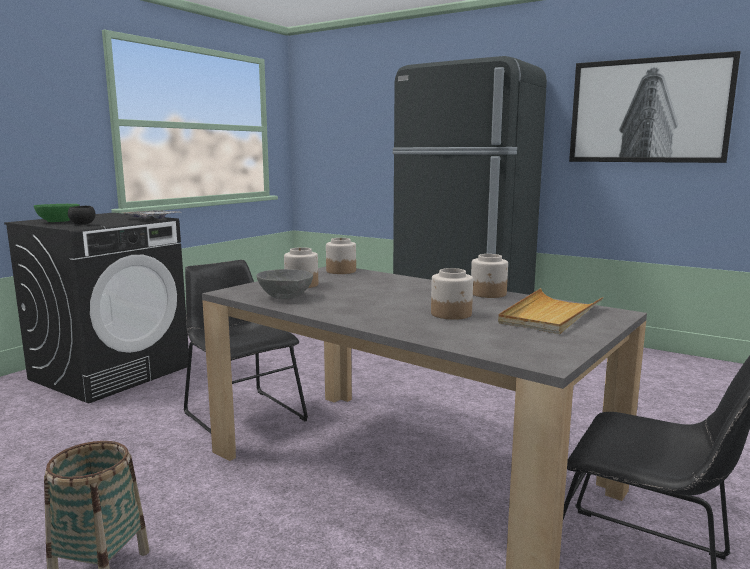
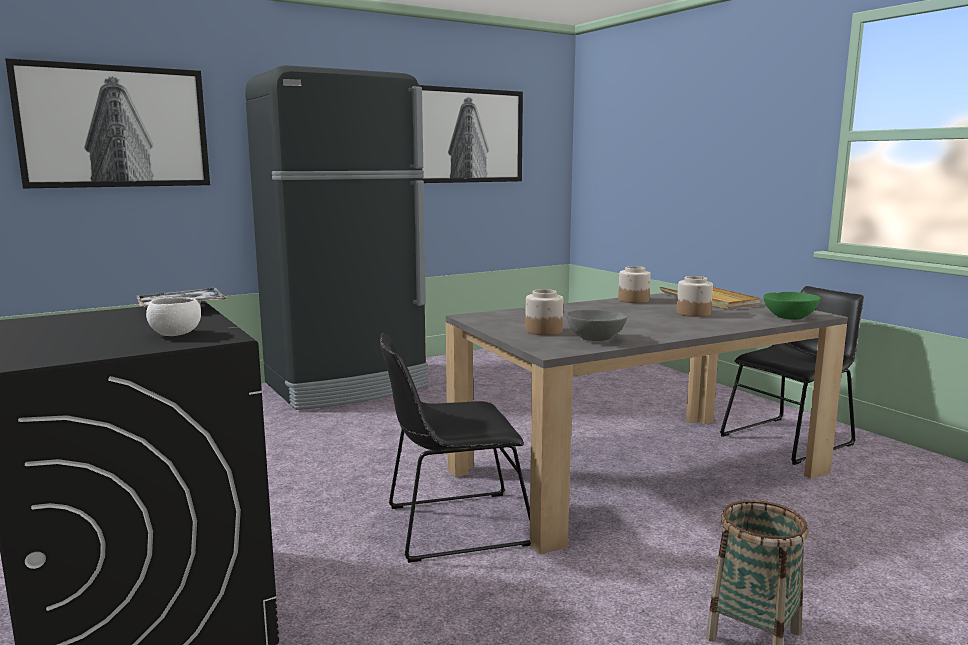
camera: 65 degrees left, 0 degrees up
green bowl [34,204,80,222] -> green bowl moved to [763,292,820,320]
black bowl [68,206,96,225] -> white bowl [146,297,201,336]
jar [326,238,356,274] -> none
none -> picture [5,58,210,188]

